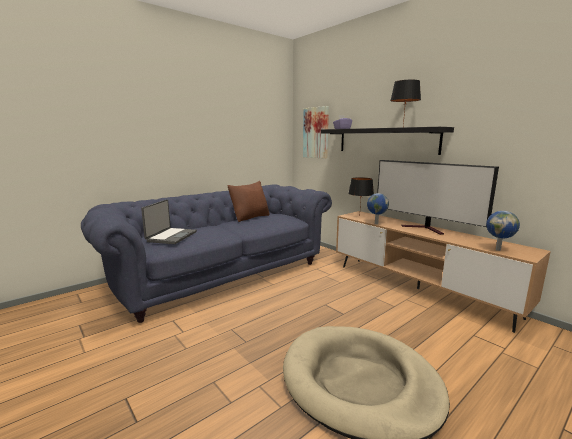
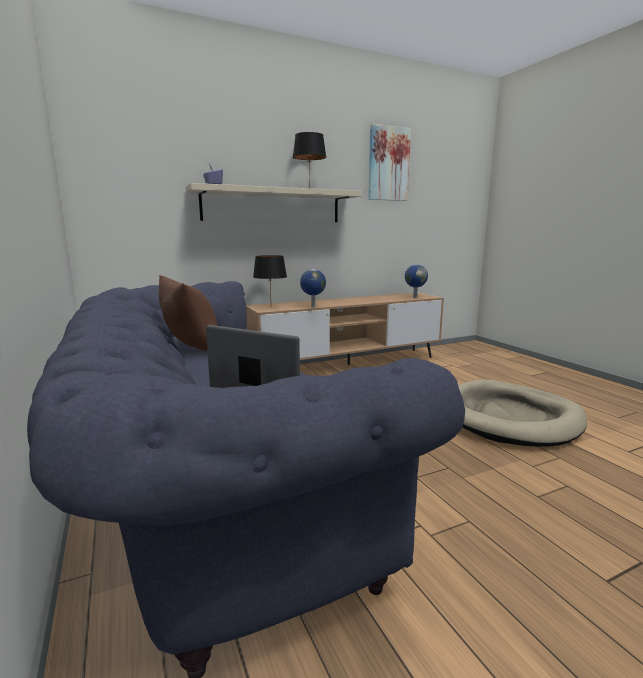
camera: 75 degrees left, 0 degrees up
picture [303,106,329,159] -> picture moved to [368,124,411,201]
black shelf [321,127,454,155] -> beige shelf [186,183,362,222]
television [377,160,499,235] -> none

